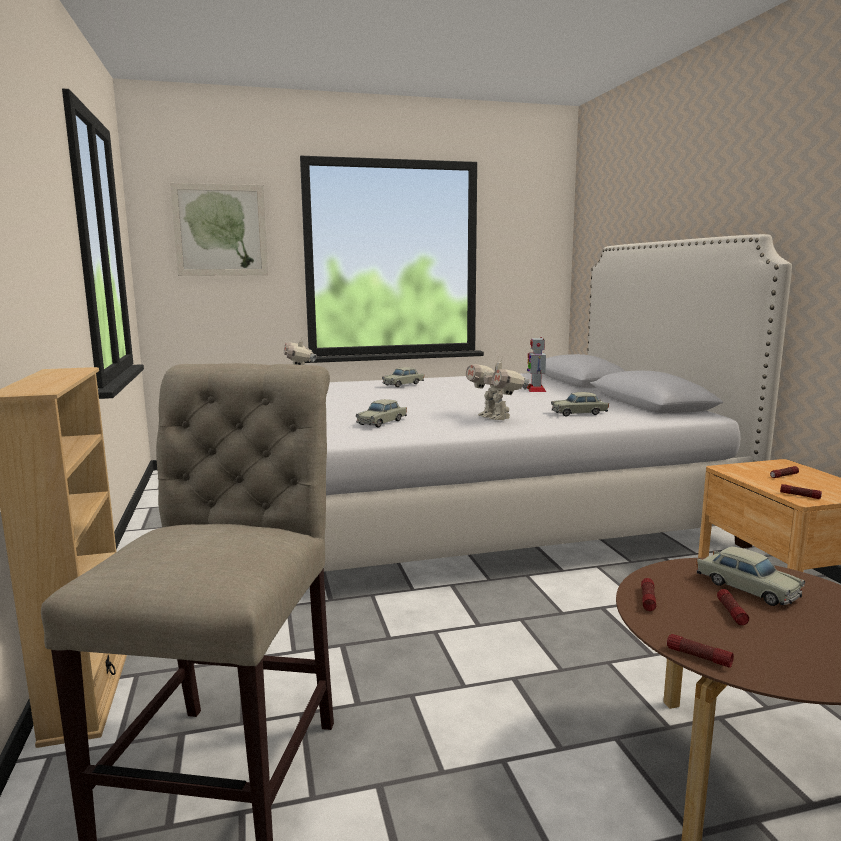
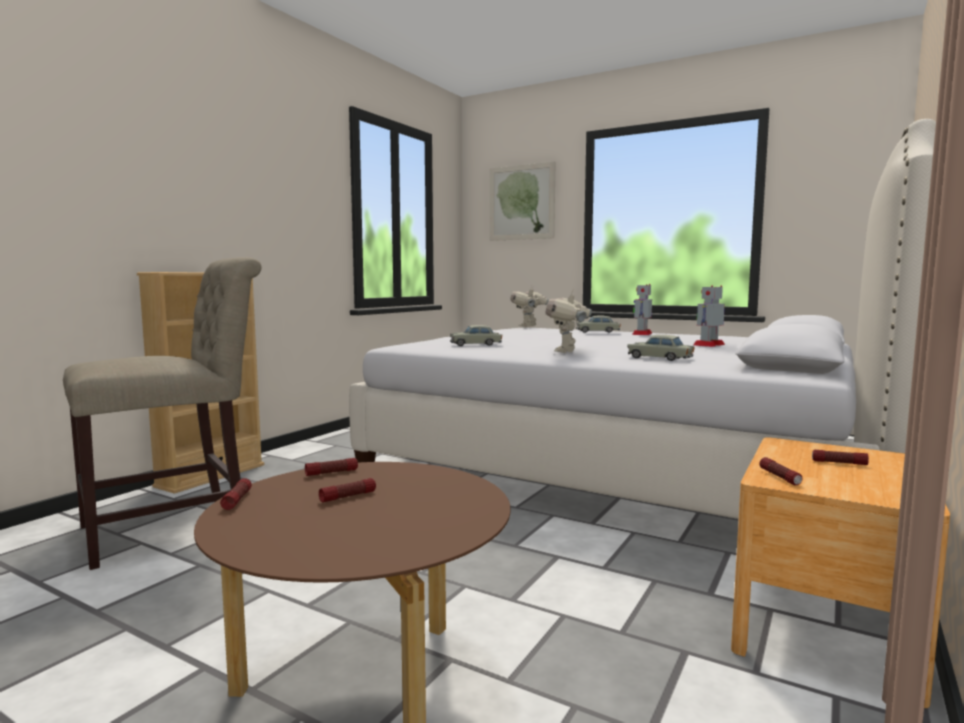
camera: 45 degrees right, 5 degrees down
beige toy car [696,546,805,606] -> none
none -> toy robot [632,284,652,335]

